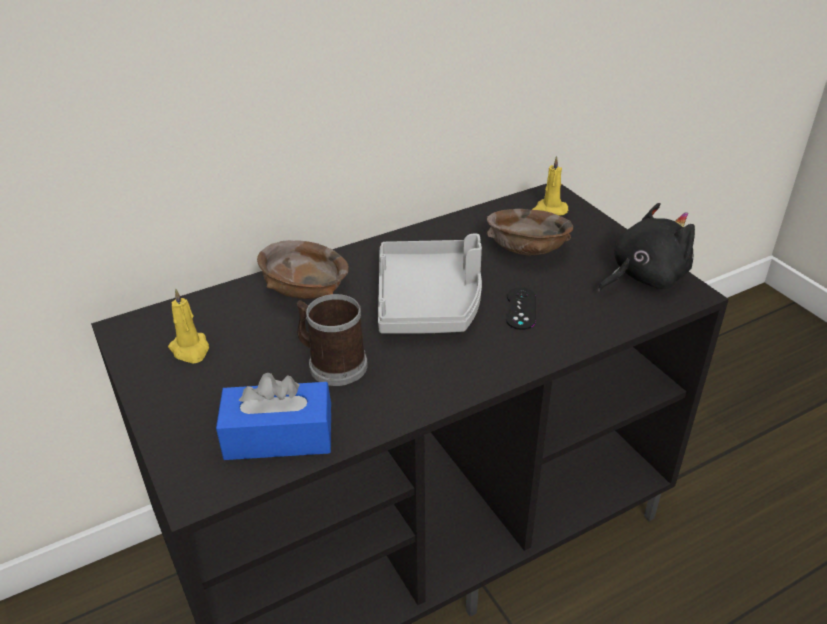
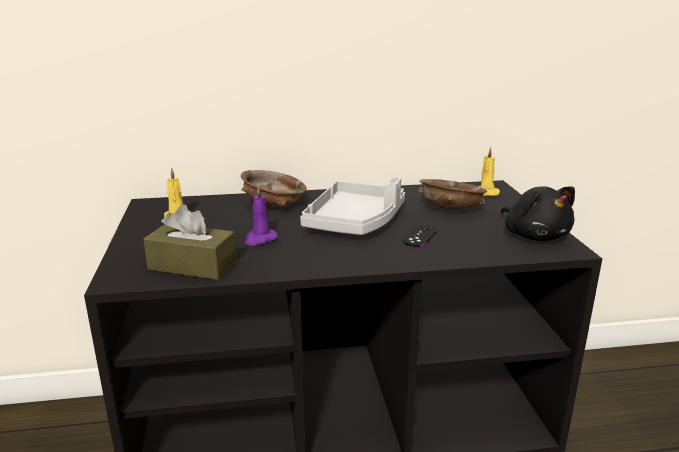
camera: 20 degrees right, 15 degrees down
blue tissue box [216,373,331,460] -> brown tissue box [143,204,237,280]
mug [296,294,367,386] -> purple candle [244,185,277,246]
black plush toy [598,203,695,292] -> black plush toy turned 75 degrees clockwise [501,186,575,241]

